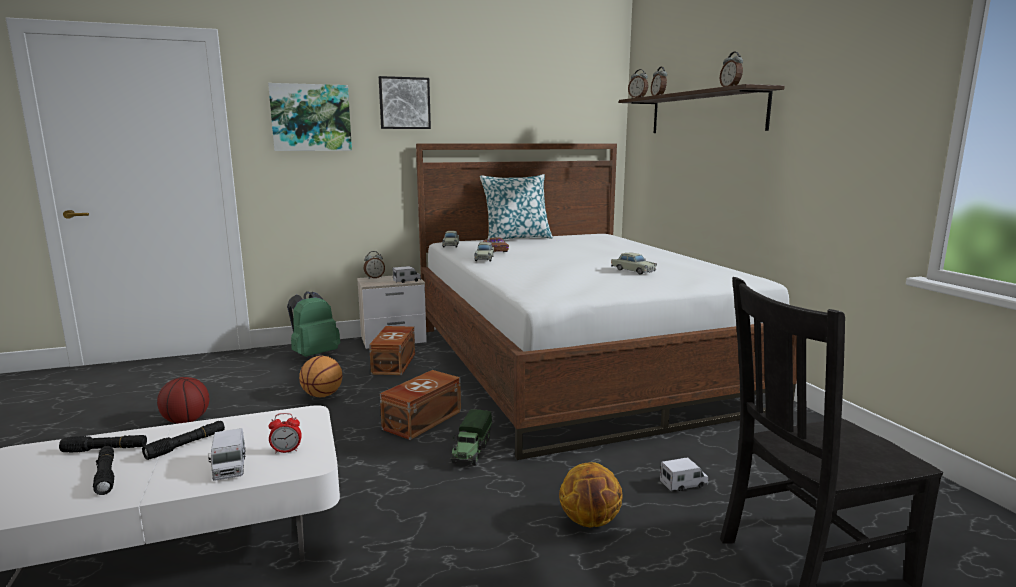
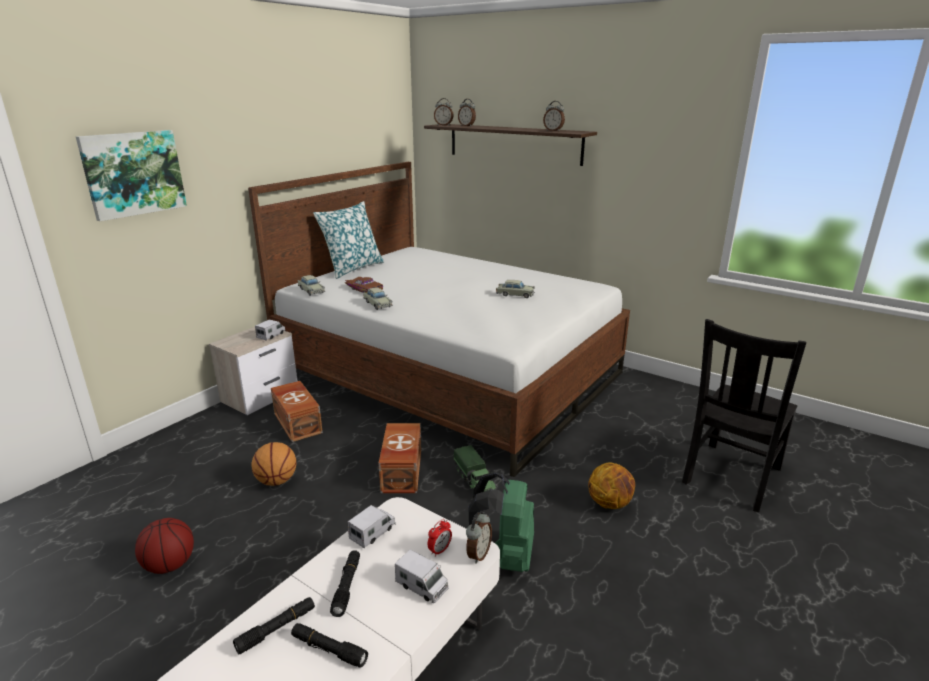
camera: 35 degrees left, 10 degrees up
green backpack [287,291,340,357] -> green backpack moved to [469,472,534,572]
alarm clock [364,251,385,279] -> alarm clock moved to [466,512,492,564]
picture [379,76,431,129] -> none
toy truck [660,457,708,491] -> toy truck moved to [348,505,396,549]

